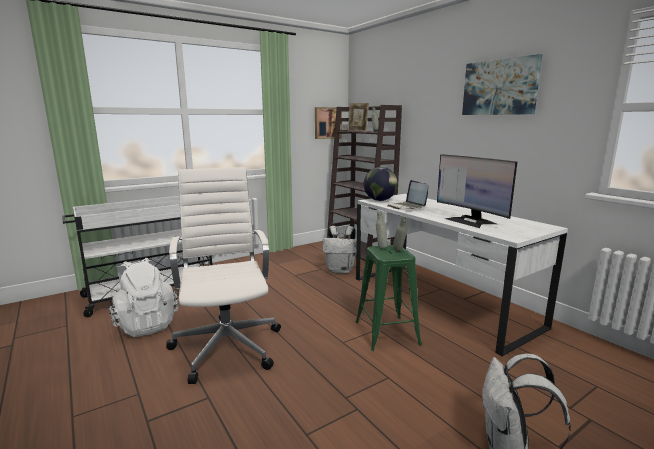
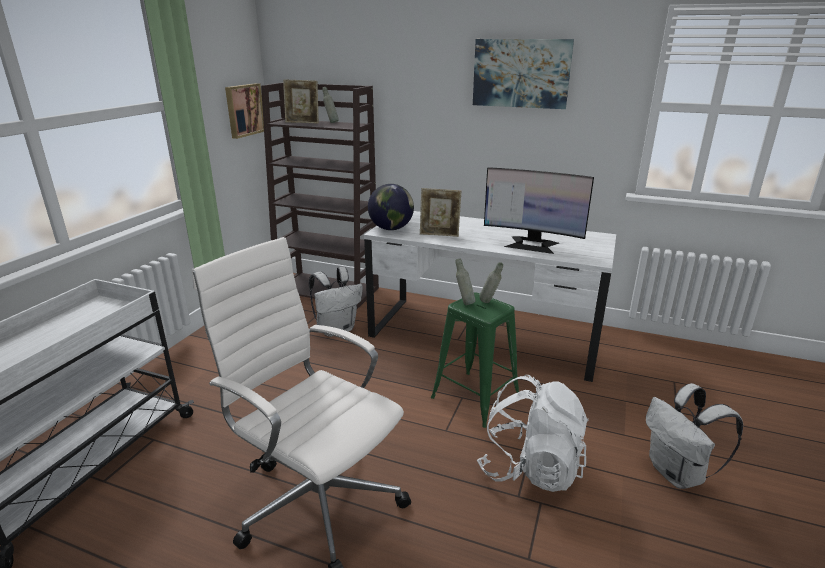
camera: 35 degrees left, 10 degrees up
white backpack [109,258,178,337] -> white backpack moved to [477,375,588,492]
laptop [388,180,428,209] -> picture frame [420,188,462,237]

